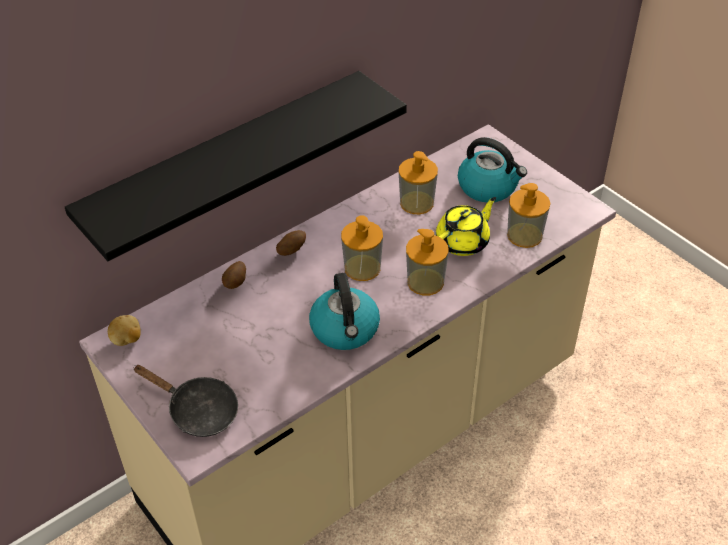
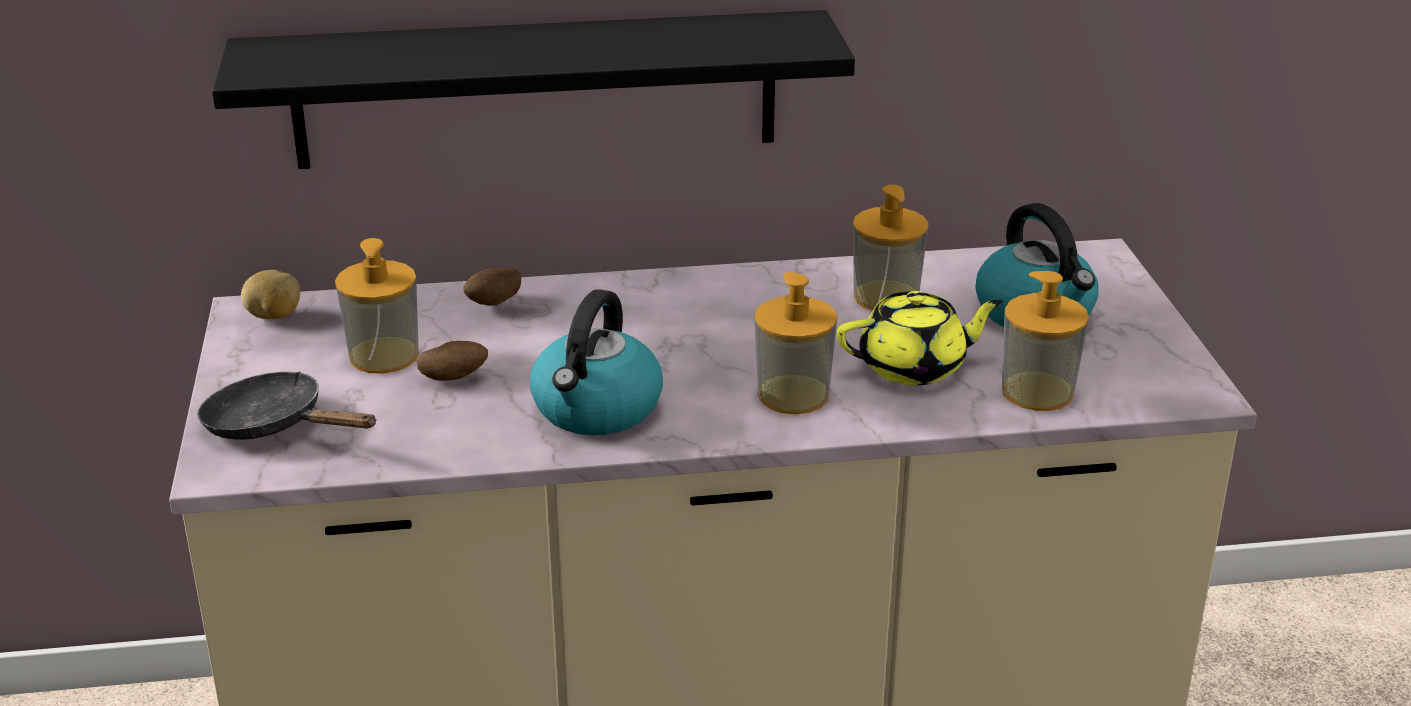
camera: 30 degrees right, 15 degrees down
black frying pan [133,365,238,437] -> black frying pan turned 150 degrees clockwise [197,372,377,440]
potato [276,230,306,256] -> potato moved to [417,341,488,381]
soap dispenser [341,215,383,281] -> soap dispenser moved to [335,238,419,374]

